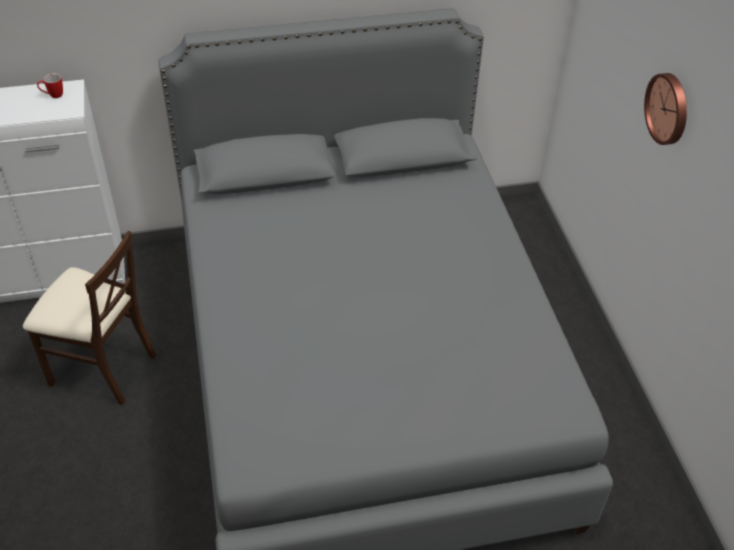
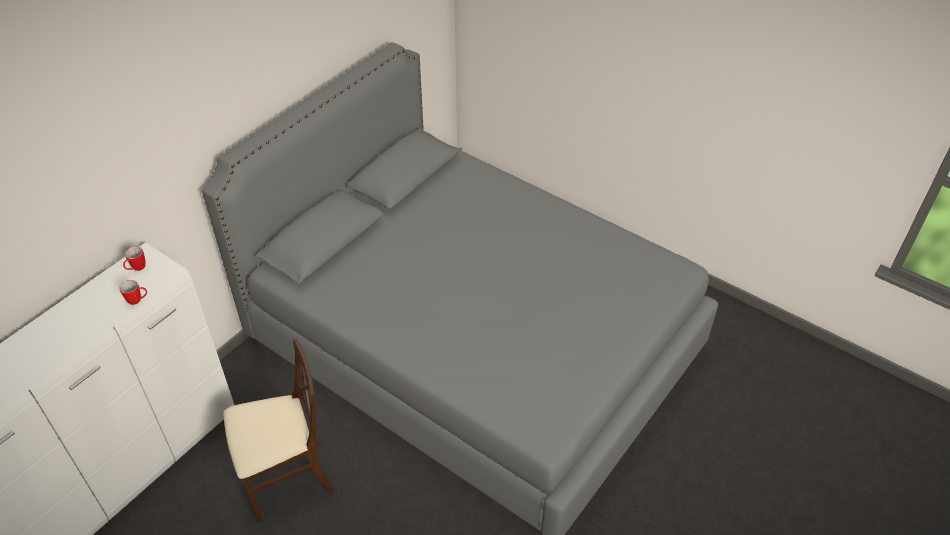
camera: 40 degrees left, 0 degrees up
wall clock [644,73,687,145] -> none
none -> mug [119,280,147,305]

